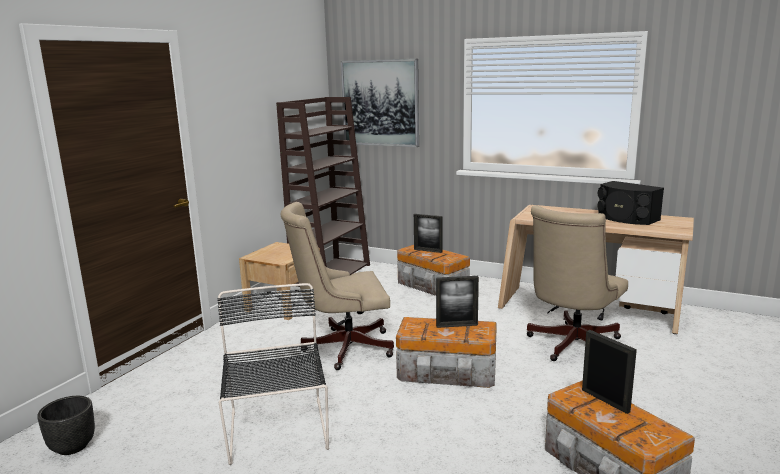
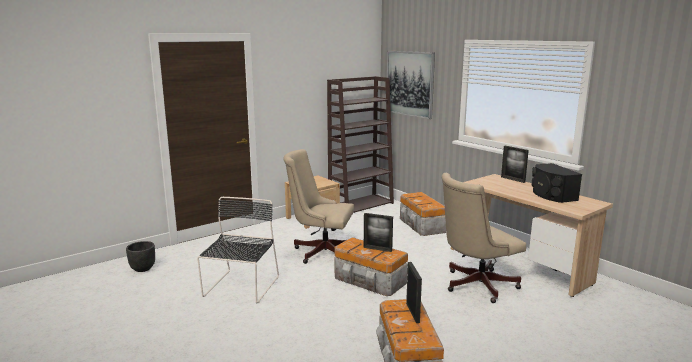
camera: 25 degrees right, 0 degrees up
picture frame [414,214,443,253] -> picture frame moved to [501,146,529,183]

